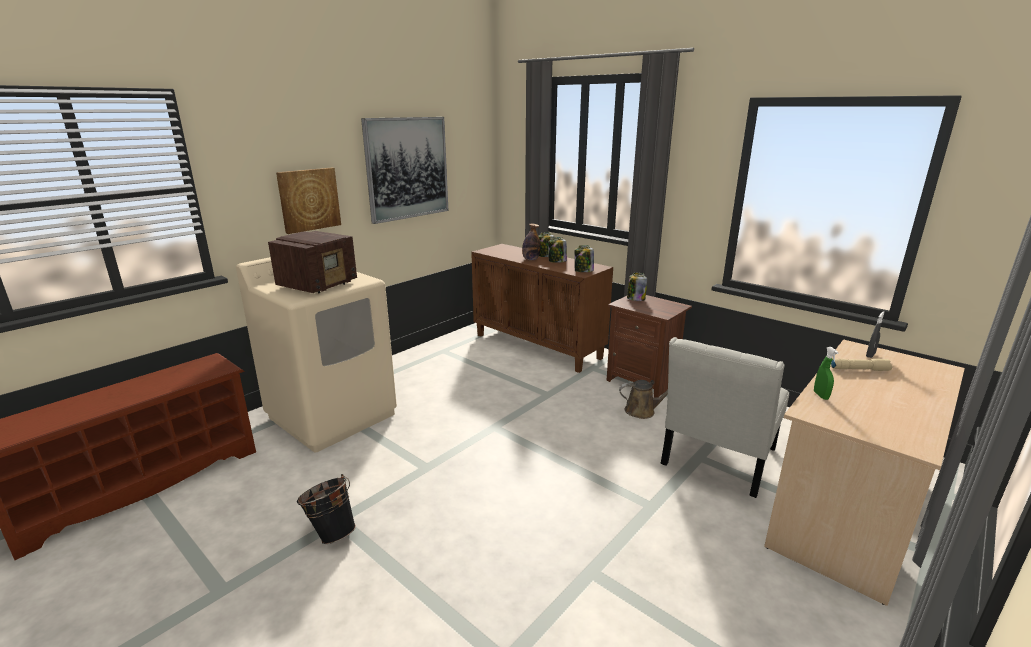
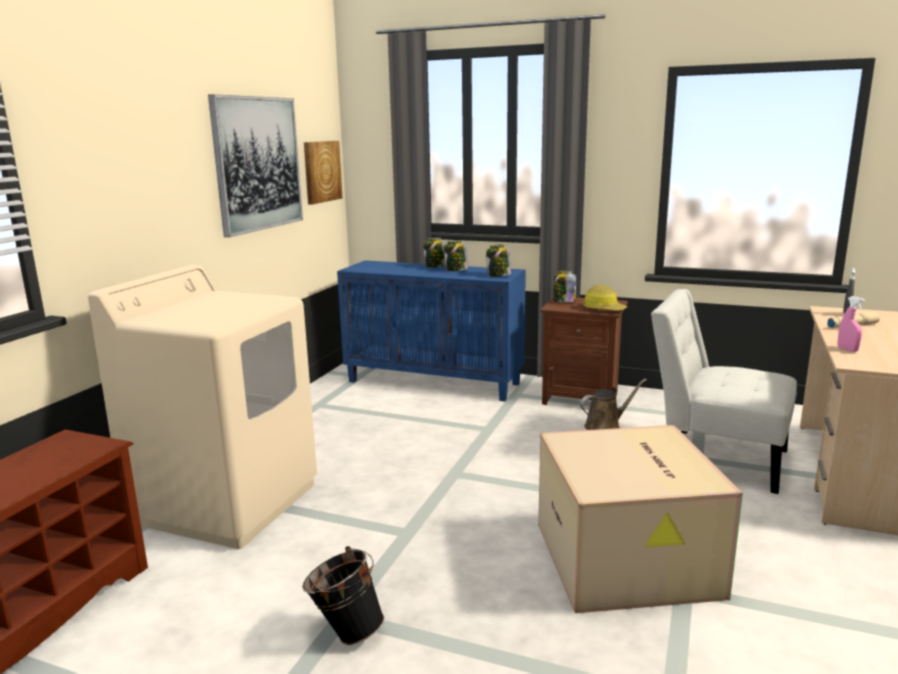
camera: 20 degrees left, 5 degrees down
radio [268,231,357,293] -> none
picture [276,168,341,234] -> picture moved to [304,141,342,204]
brown cabinet [471,244,613,373] -> blue cabinet [337,261,526,402]
bottle [522,224,541,260] -> none
white chair [661,337,789,498] -> white chair turned 105 degrees clockwise [651,289,797,494]
green spray bottle [814,347,838,400] -> pink spray bottle [838,296,865,352]
none -> cardboard box [538,425,743,613]
none -> hard hat [583,285,627,311]

